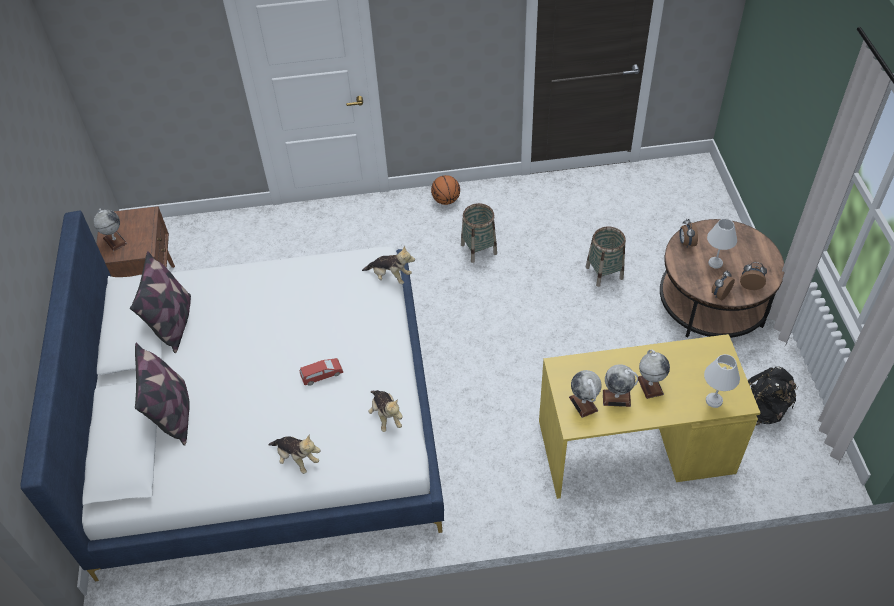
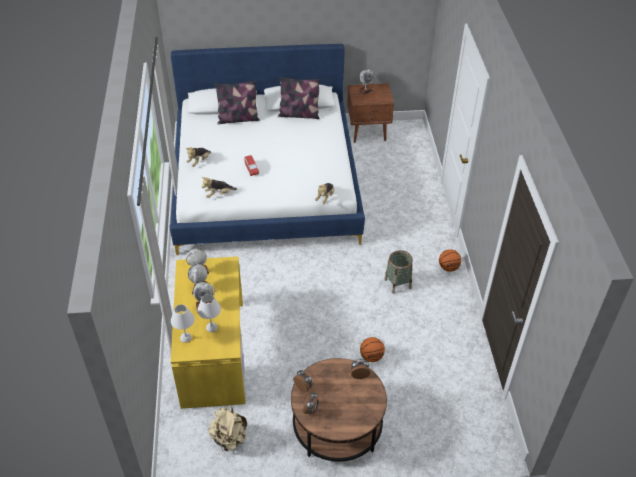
camera: 90 degrees right, 5 degrees down
basket [586,227,626,287] -> basketball [360,337,385,362]
white table lamp [707,219,737,269] -> white table lamp moved to [197,294,221,332]
black backpack [748,367,798,425] -> beige backpack [208,407,247,451]

